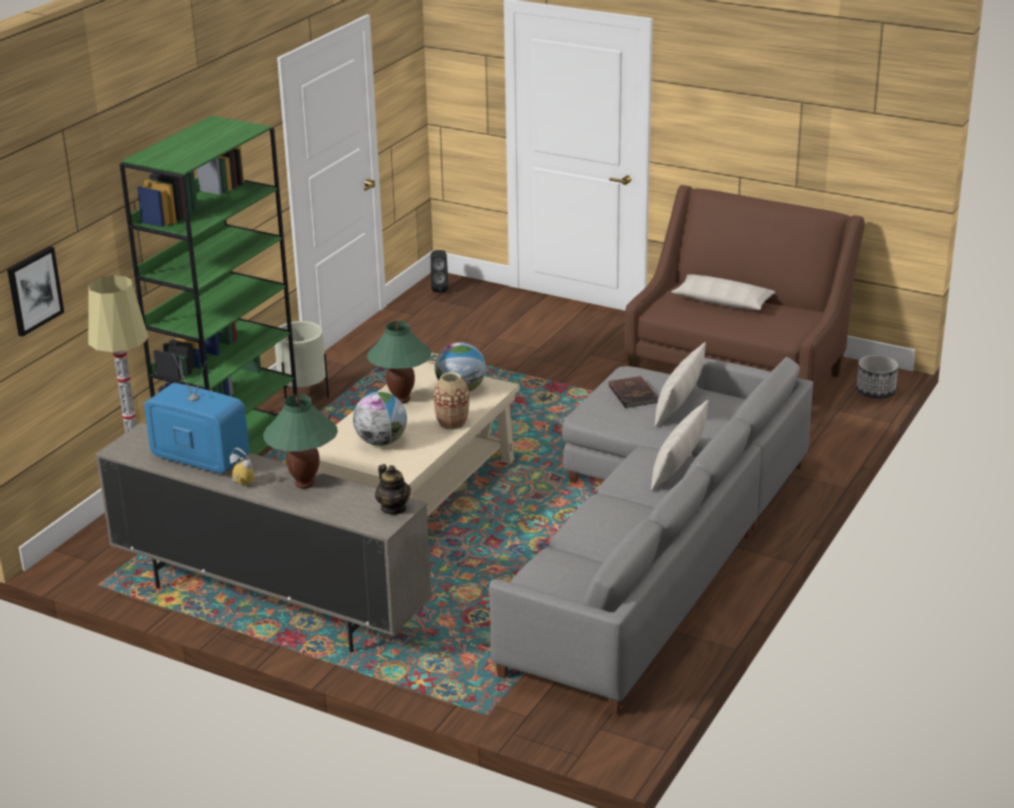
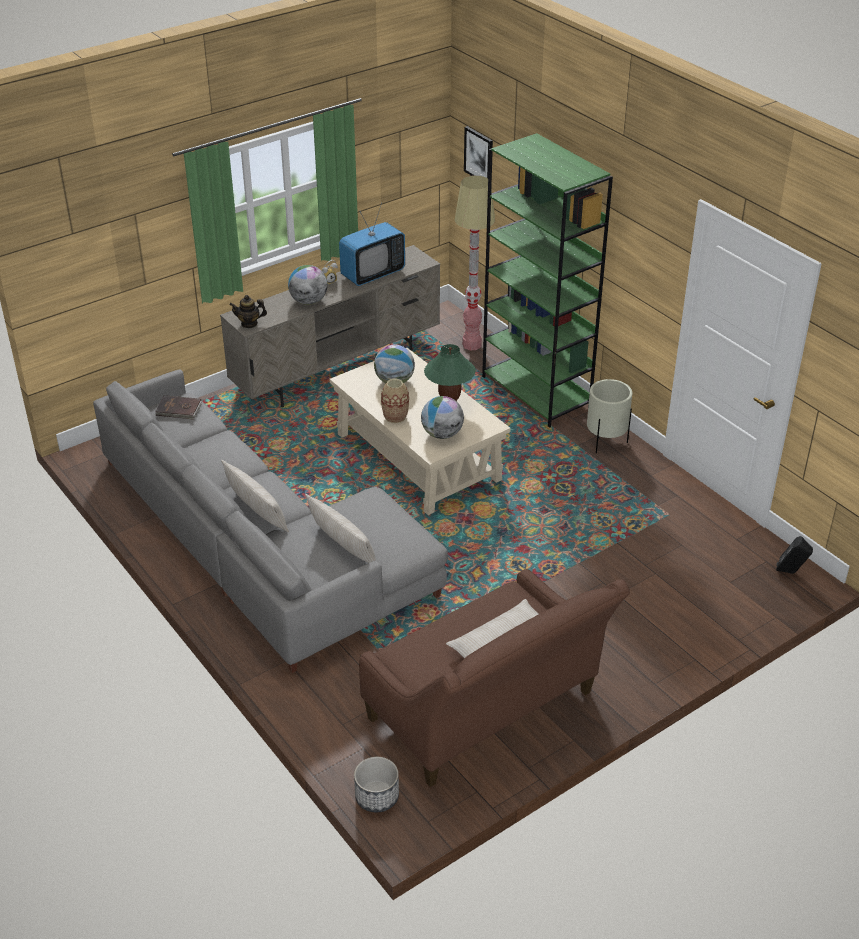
camera: 115 degrees right, 10 degrees up
green table lamp [263,394,338,489] -> globe [288,265,328,305]
brown book [608,376,658,408] -> brown book moved to [155,395,202,419]

